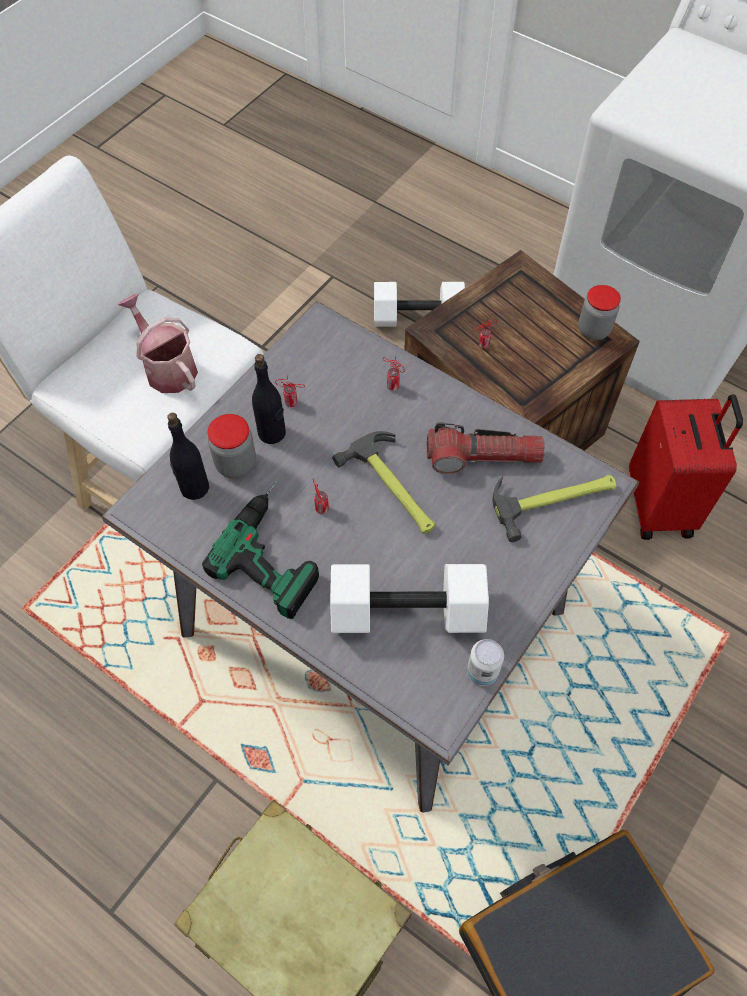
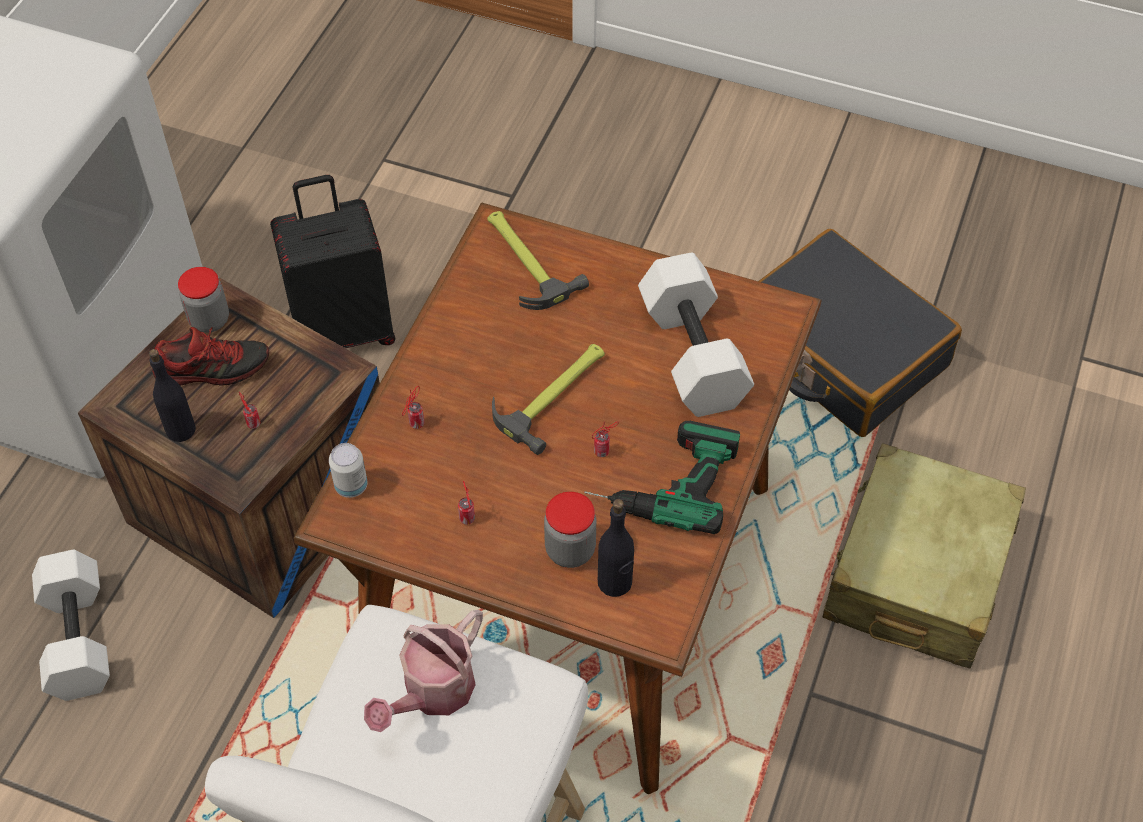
camera: 105 degrees left, 5 degrees down
grey dining table [102,301,639,813] -> brown dining table [294,203,821,794]
black bottle [252,354,286,444] -> black bottle moved to [149,349,196,442]
flashlight [426,422,545,474] -> none
can [467,639,504,686] -> can moved to [329,443,368,498]
red suitcase [629,394,743,540] -> black suitcase [270,175,395,348]
none -> shoe [152,327,269,386]

